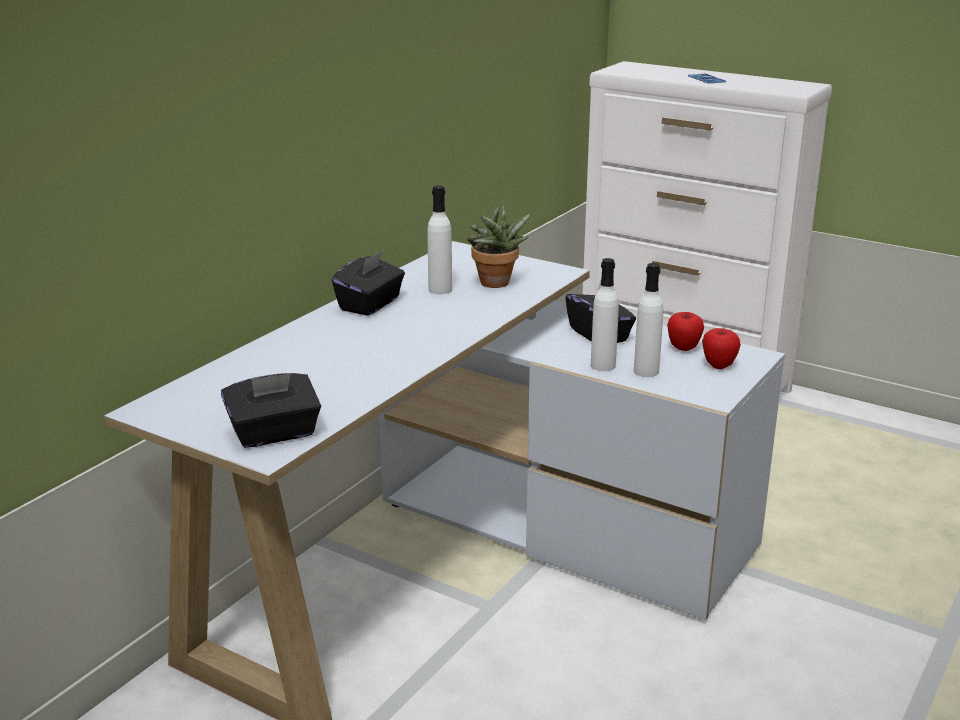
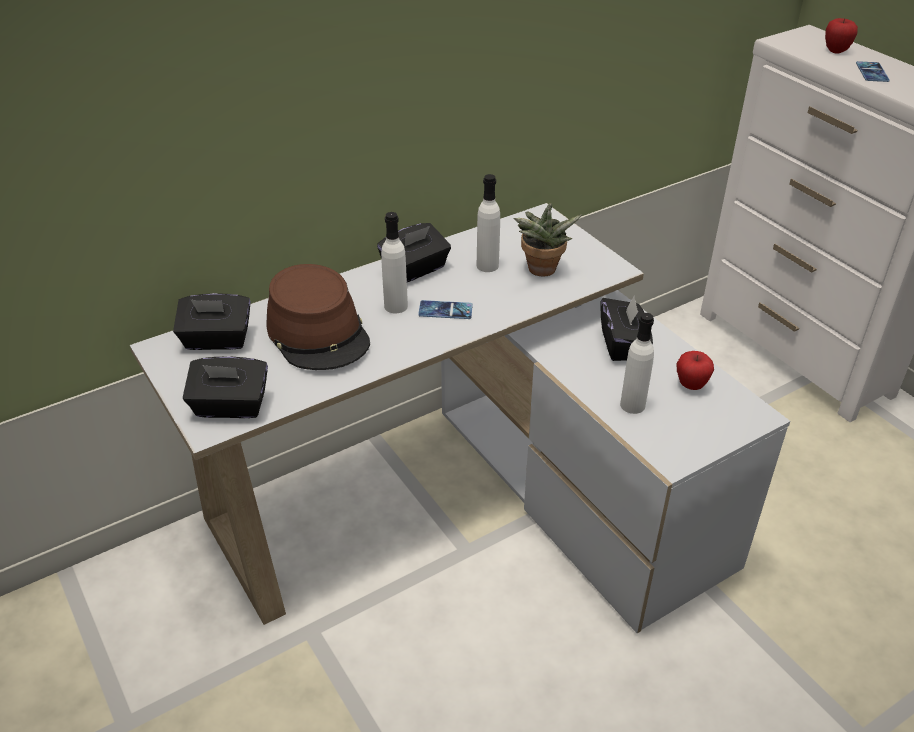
camera: 25 degrees right, 15 degrees up
white bottle [591,258,619,371] -> white bottle moved to [381,212,408,314]
apple [702,328,741,369] -> apple moved to [825,18,858,54]
none -> black tissue box [173,293,251,350]
none -> brown hat [266,264,370,370]
none -> phone [418,300,473,319]

